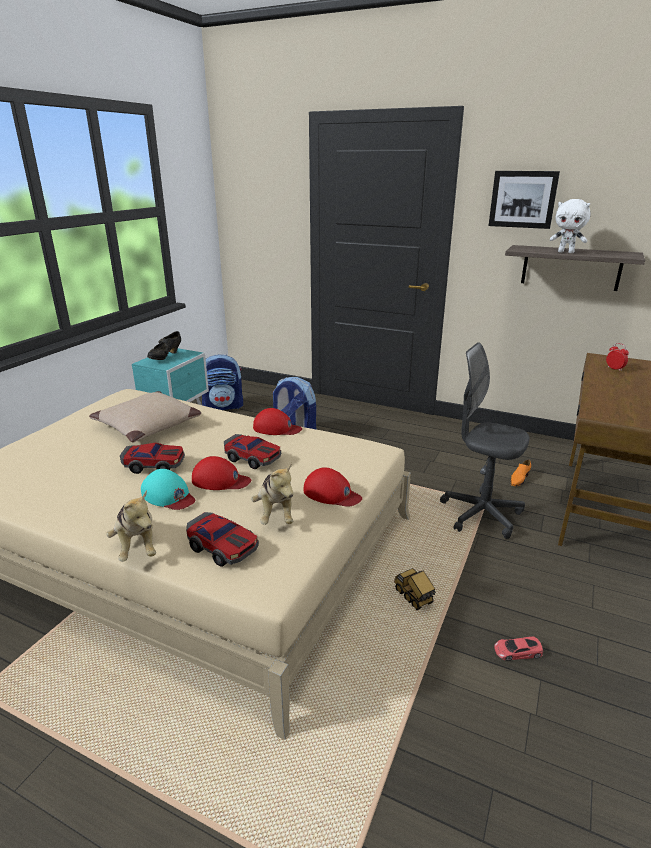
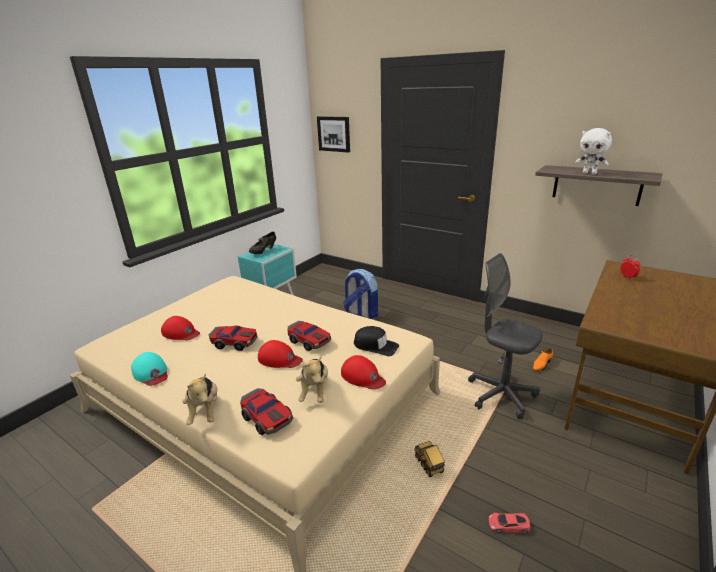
camera: 10 degrees right, 0 degrees up
beige pillow [89,391,201,443] -> none
turquoise cap [141,469,195,510] -> turquoise cap moved to [131,352,168,386]
backpack [202,354,243,410] -> none
red cap [253,408,302,435] -> red cap moved to [161,316,200,340]
picture [488,171,560,229] -> picture moved to [317,116,350,153]
none -> black cap [354,326,399,356]

